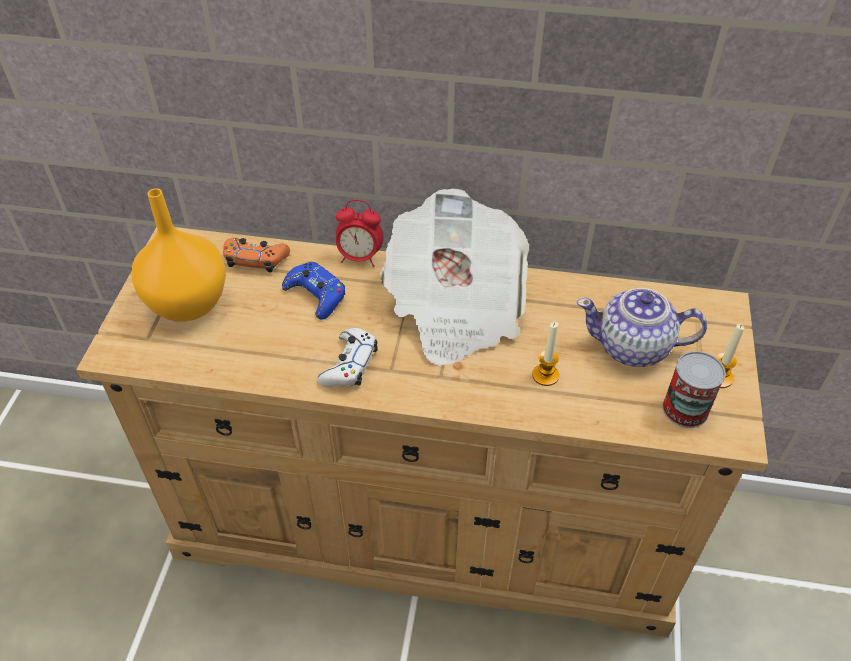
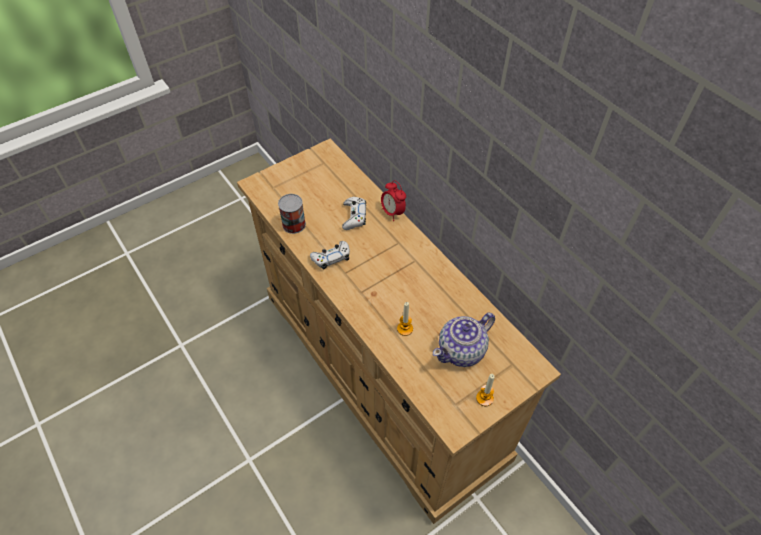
camera: 45 degrees right, 5 degrees up
orange vase [132,188,226,322] -> none
orange game controller [223,238,290,273] -> none
blue game controller [282,262,346,320] -> white game controller [342,197,366,230]
newspaper [380,188,529,366] -> none
teapot [577,288,707,367] -> teapot turned 90 degrees counterclockwise [433,313,495,367]
can [662,351,726,428] -> can moved to [278,194,306,234]

